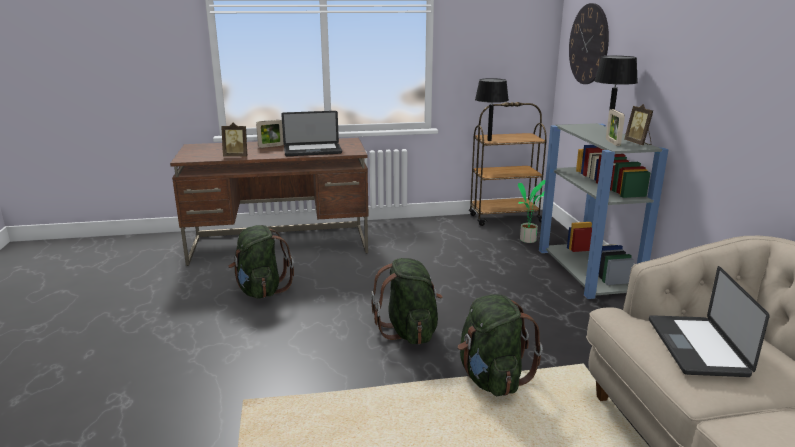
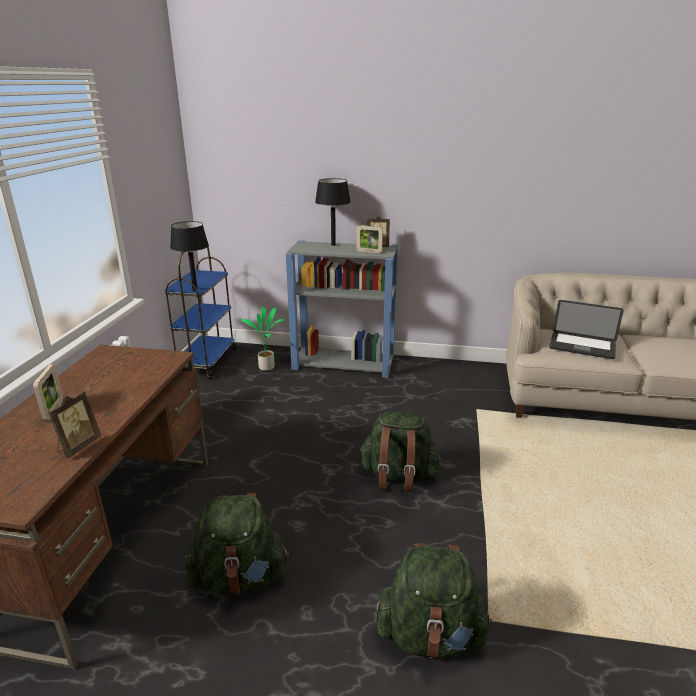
camera: 70 degrees left, 5 degrees up
laptop [281,111,342,156] -> none
green backpack [458,294,543,396] -> green backpack moved to [376,543,492,658]
brown cart [469,102,547,226] -> blue cart [164,246,237,379]
wall clock [569,3,609,84] -> none

